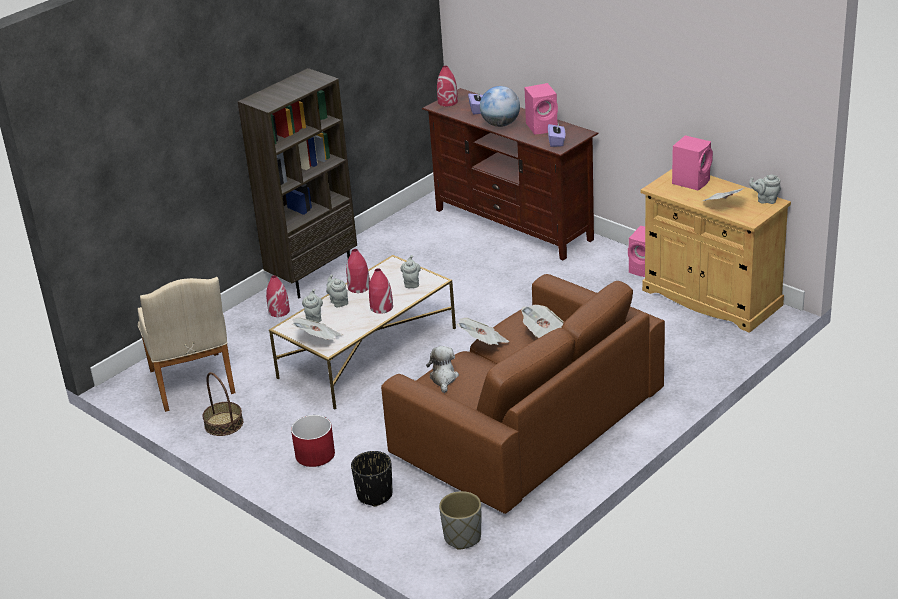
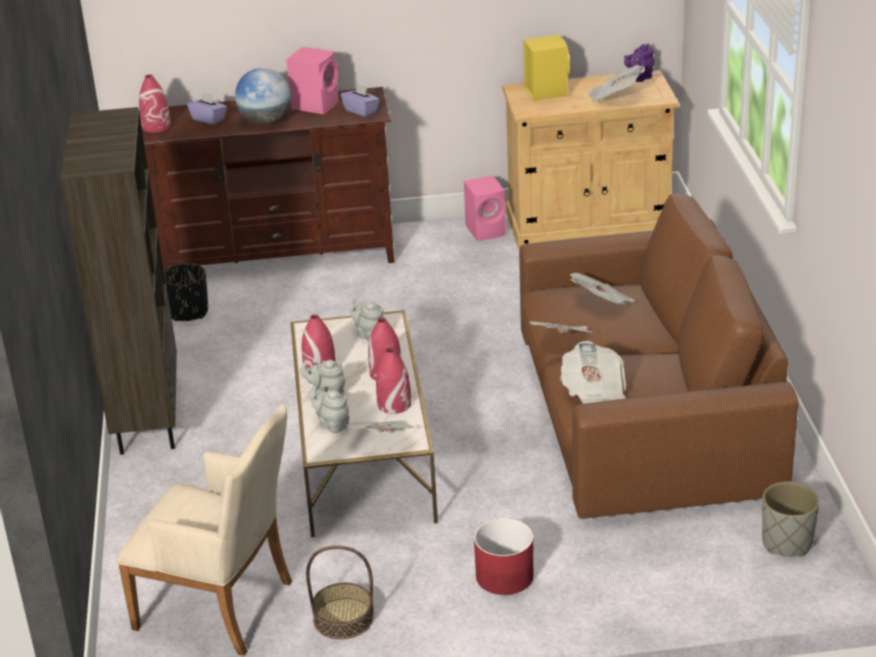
camera: 50 degrees left, 0 degrees up
red vase [266,275,290,317] -> red vase moved to [376,348,411,414]
black planter [351,451,392,507] -> black planter moved to [164,263,208,321]
plush toy [426,346,459,393] -> newspaper [560,341,626,404]
pink speaker [672,135,713,191] -> yellow speaker [523,35,570,101]
grey teapot [749,174,781,204] -> purple teapot [624,43,654,82]

